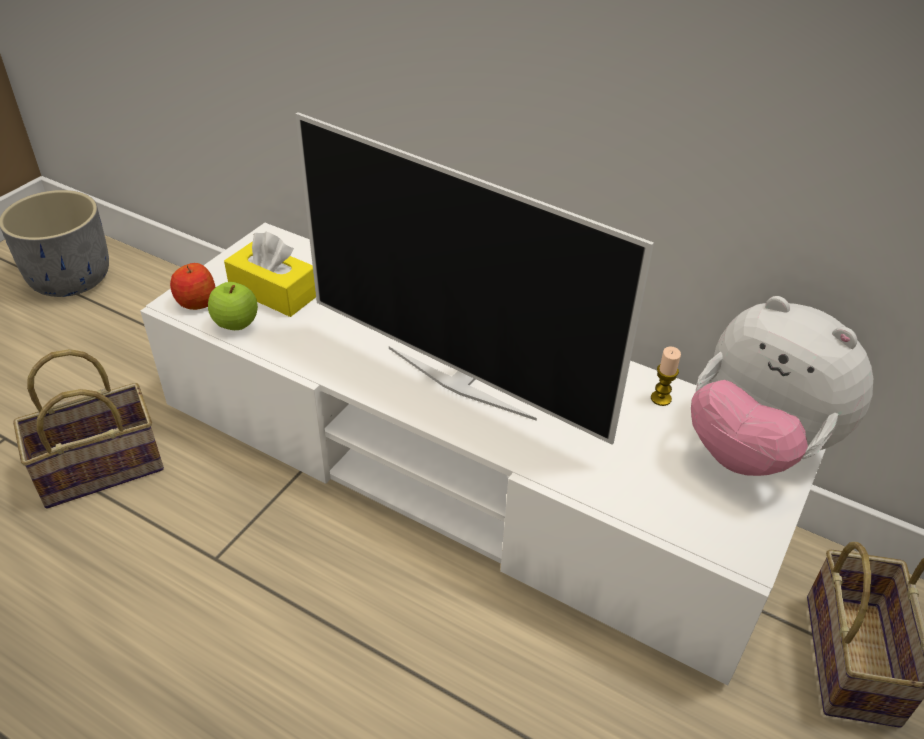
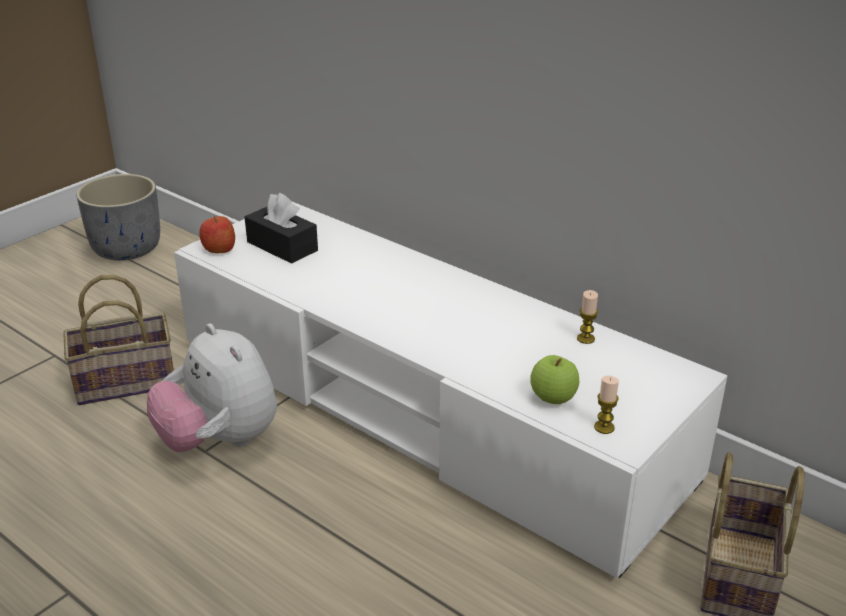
camera: 10 degrees right, 10 degrees down
apple [208,282,258,330] -> apple moved to [530,355,579,404]
yellow tissue box [224,231,316,317] -> black tissue box [245,193,318,264]
television [296,112,654,445] -> none
plush toy [691,296,873,476] -> plush toy moved to [147,323,277,452]
none -> candle [594,375,619,434]

